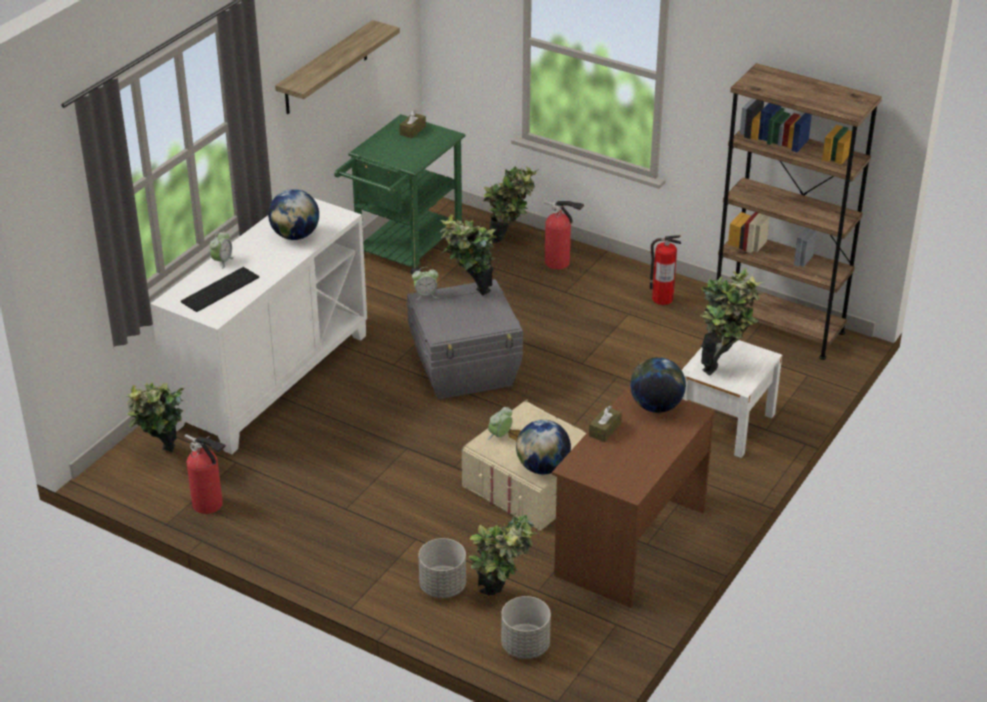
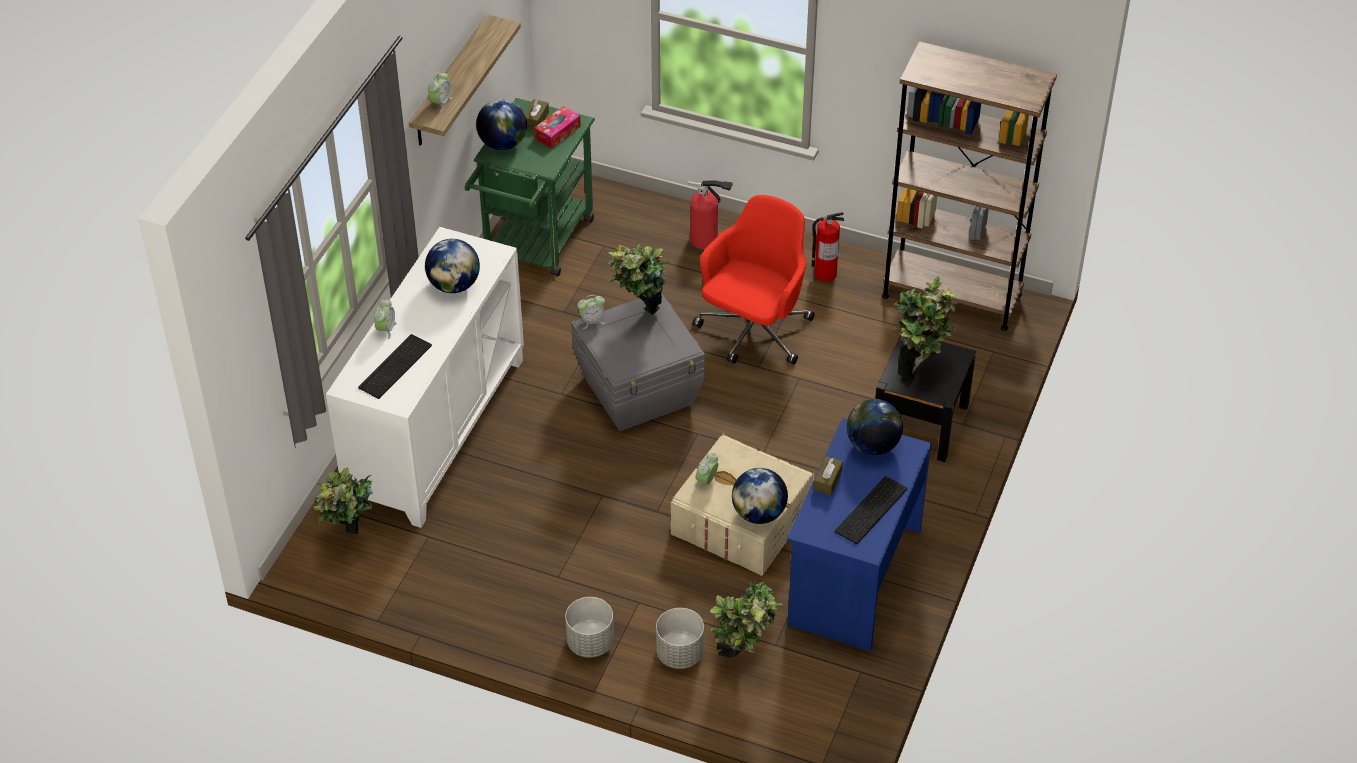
camera: 10 degrees left, 10 degrees up
fire extinguisher [185,434,226,514] -> none
potted plant [484,166,539,243] -> none
grey planter [501,596,551,659] -> grey planter moved to [565,597,614,658]
brown desk [552,385,715,608] -> blue desk [787,418,932,651]
white nightstand [682,340,782,458] -> black nightstand [875,335,976,462]
none -> alarm clock [428,72,452,112]
none -> globe [476,99,527,150]
none -> tissue box [534,106,581,149]
none -> red office chair [692,195,815,364]
none -> keyboard [835,476,908,544]

